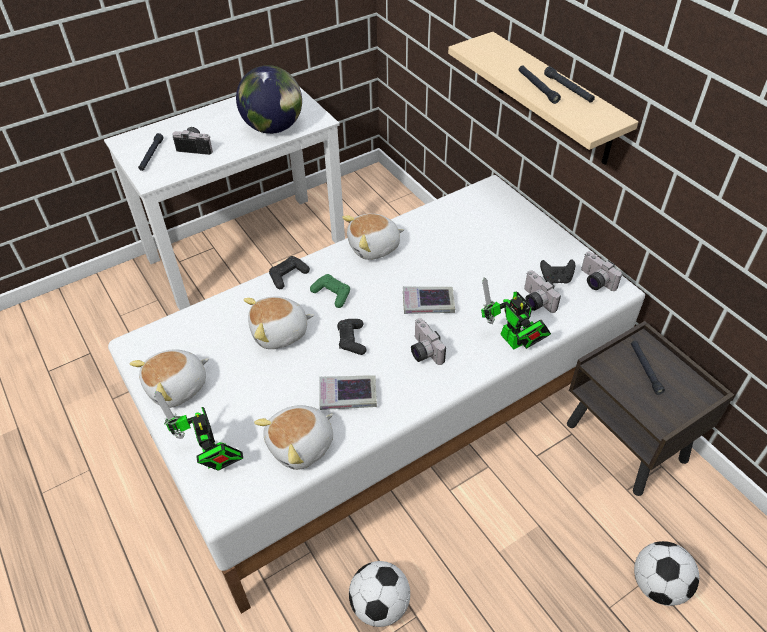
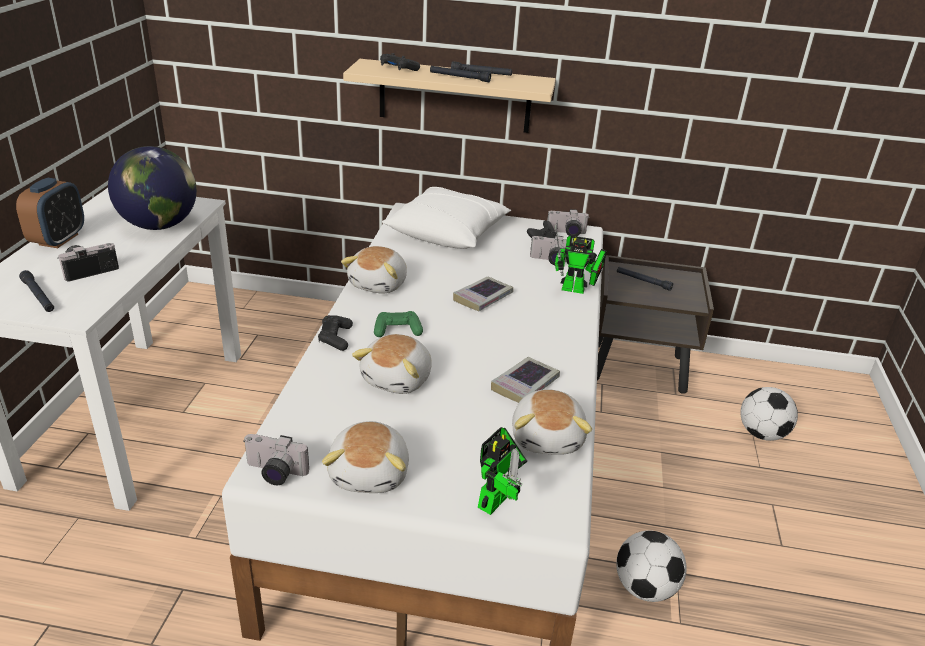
camera: 50 degrees left, 15 degrees down
toy robot [154,391,243,470] -> toy robot turned 75 degrees counterclockwise [478,427,527,515]
black game controller [337,319,366,355] -> black game controller moved to [380,53,420,71]
camera [411,318,446,365] -> camera moved to [243,434,309,485]
none -> alarm clock [16,178,84,248]
none -> white pillow [382,187,511,249]

